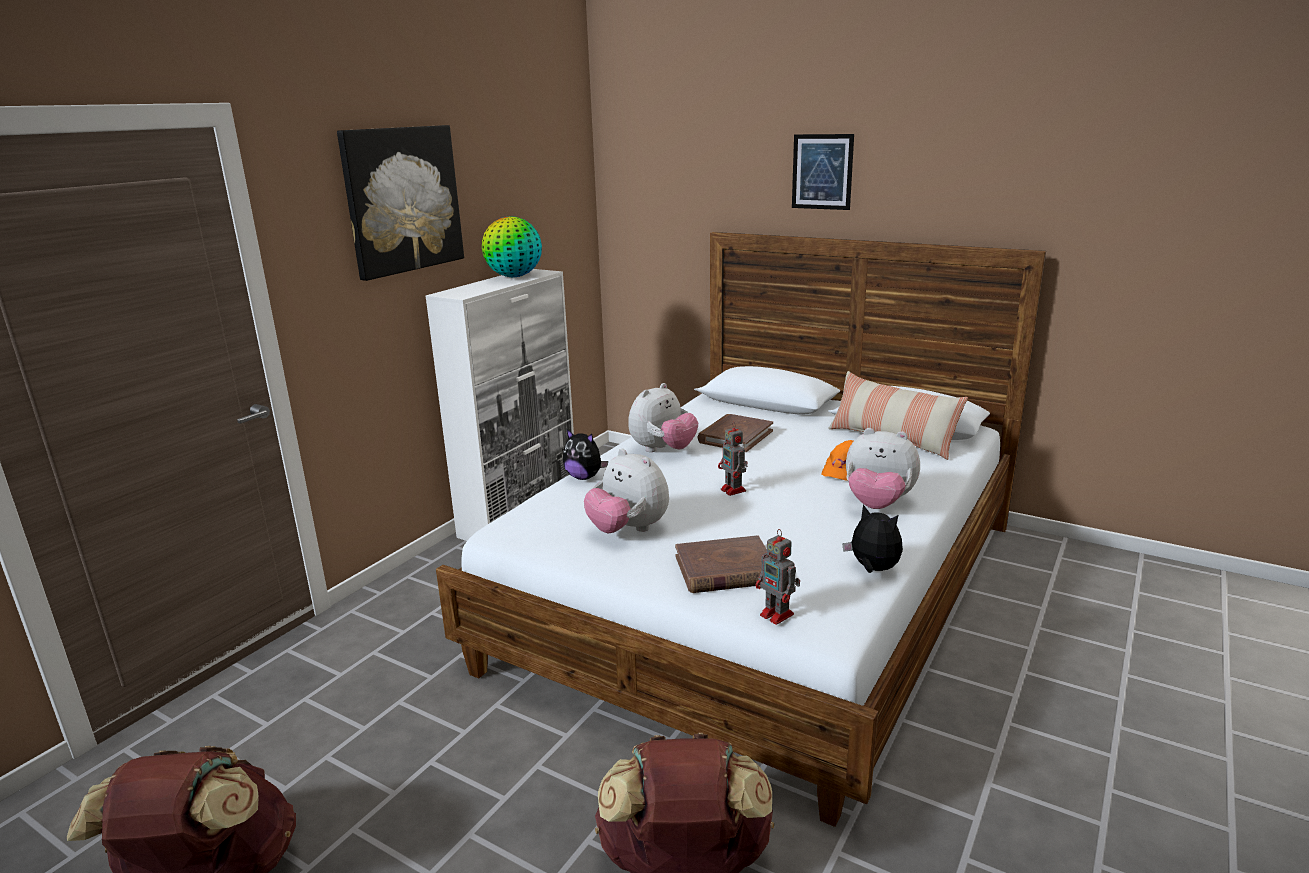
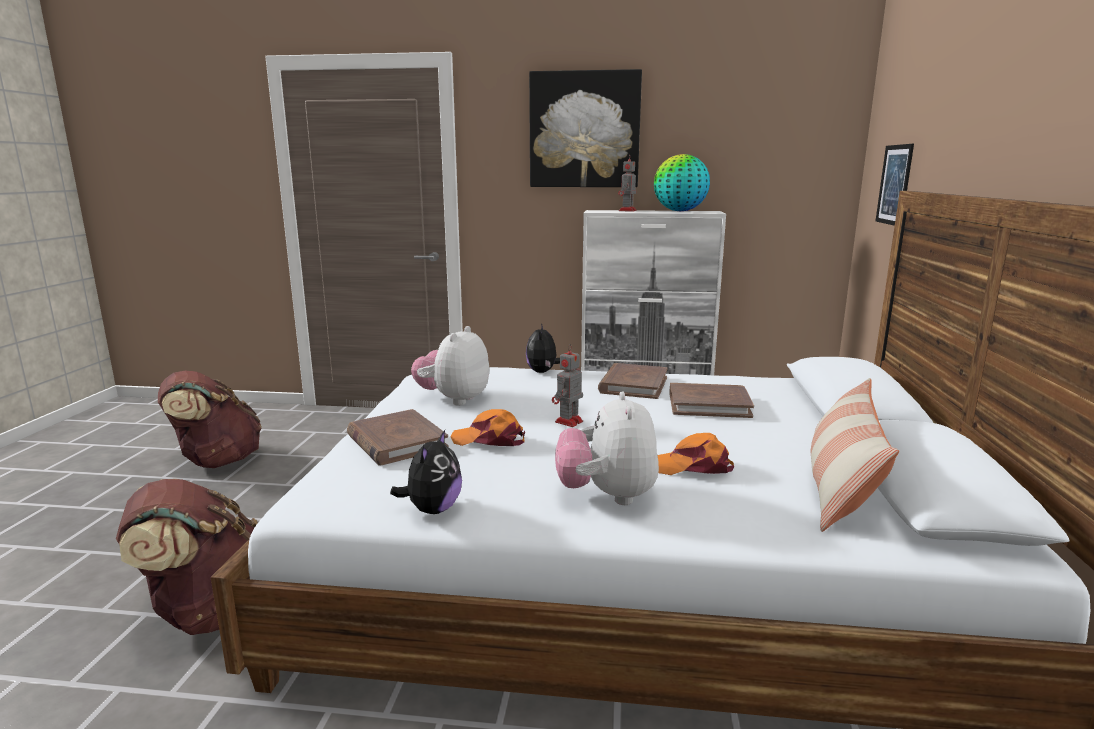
camera: 65 degrees right, 5 degrees down
plush toy [628,383,698,452] -> brown book [598,363,668,399]
toy robot [756,529,800,625] -> toy robot moved to [618,154,637,212]
picture [792,134,854,210] -> picture moved to [876,144,914,226]
none -> orange cap [450,409,525,446]

